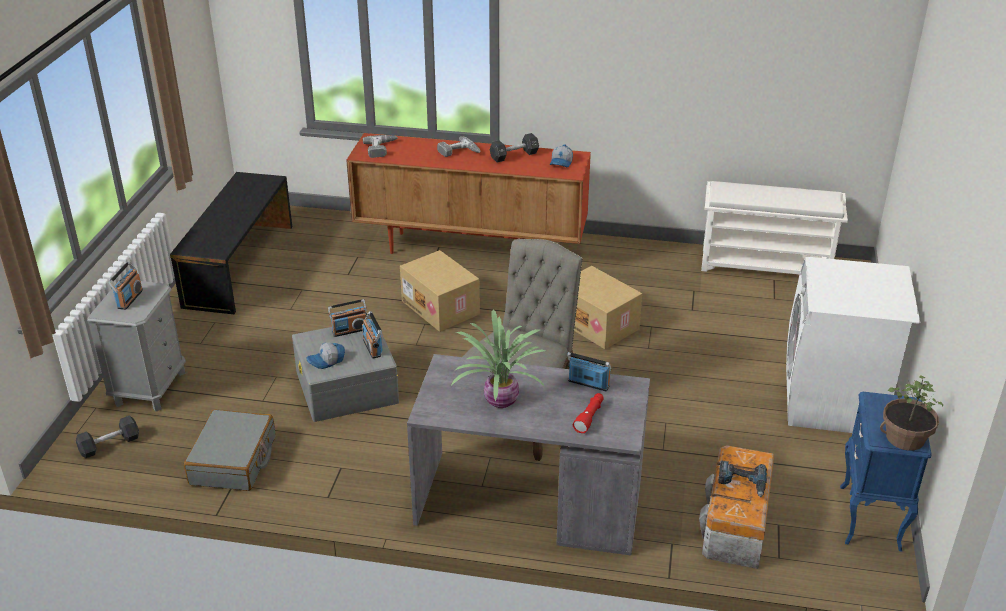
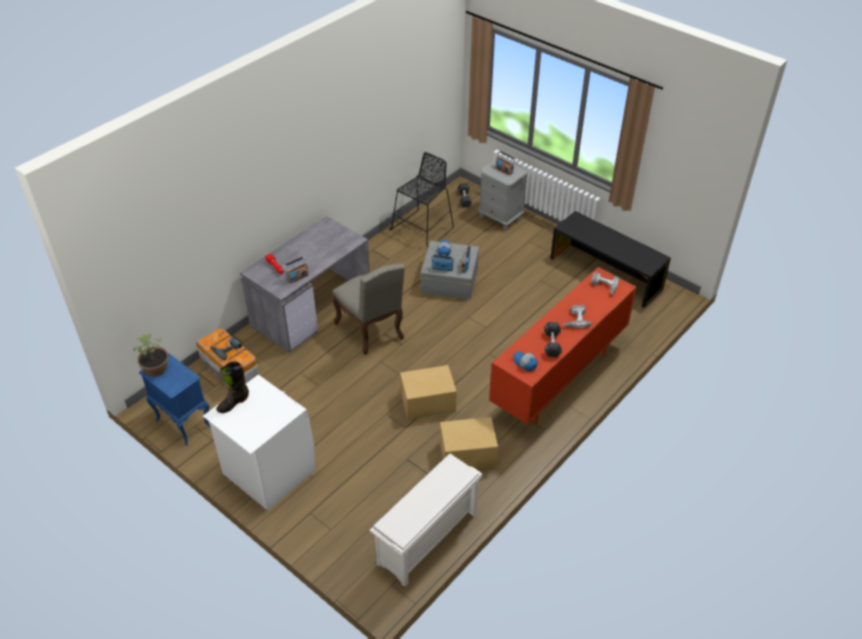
camera: 120 degrees right, 10 degrees up
grey suitcase [184,409,276,491] -> black stool [390,152,454,247]
cardboard box [400,250,480,332] -> cardboard box moved to [440,417,498,469]
potted plant [452,310,545,408] -> none
none -> black boot [216,361,249,413]

